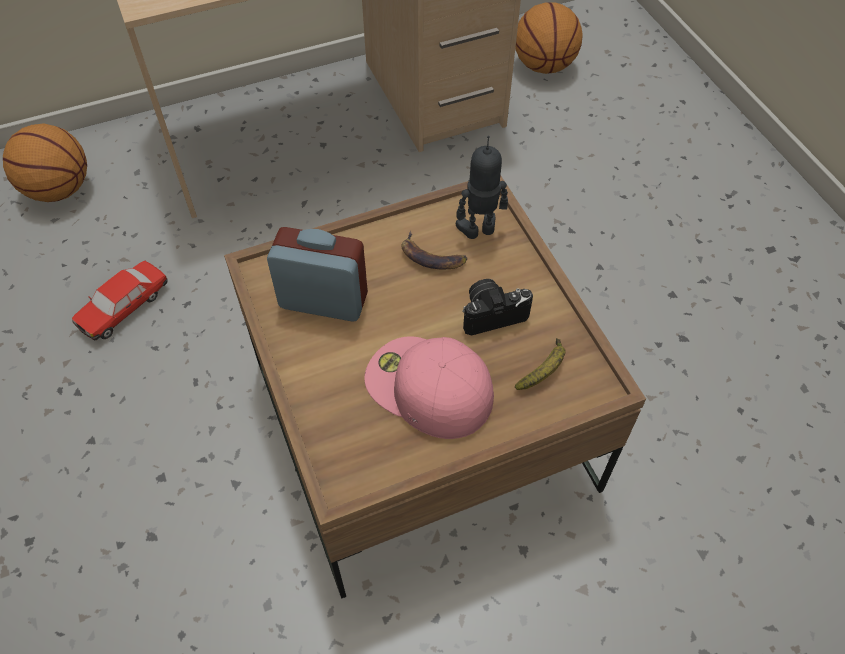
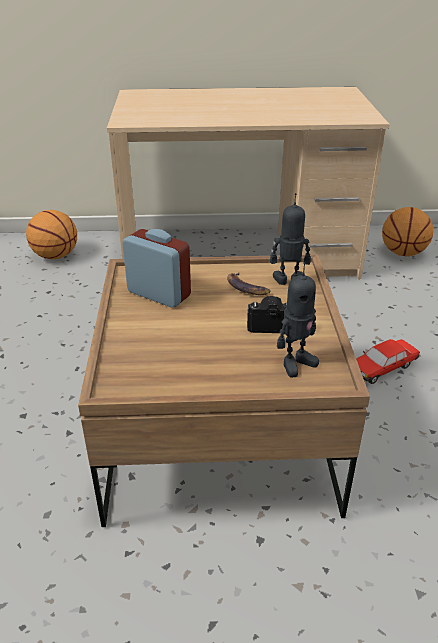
camera: 20 degrees right, 20 degrees down
toy car [72,261,168,340] -> toy car moved to [356,339,420,384]
pink cap [364,336,494,439] -> none
banana [515,338,566,390] -> toy robot [277,262,319,378]

